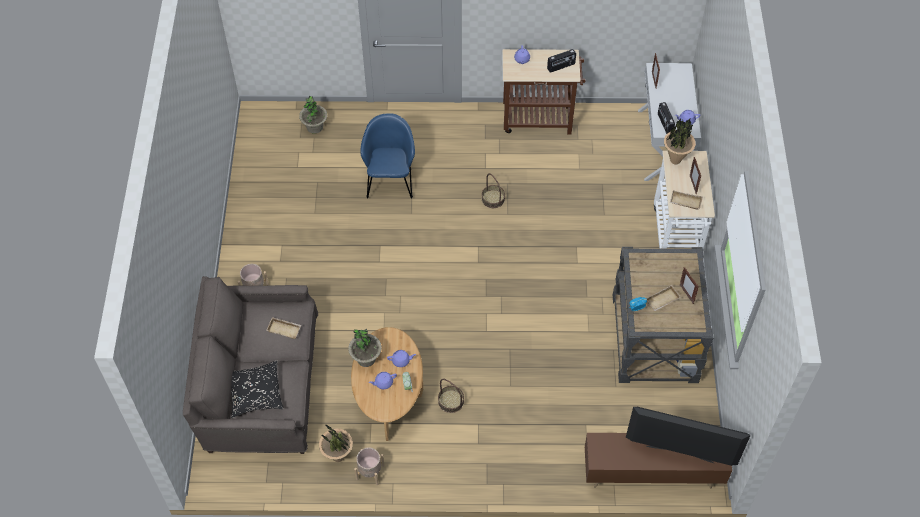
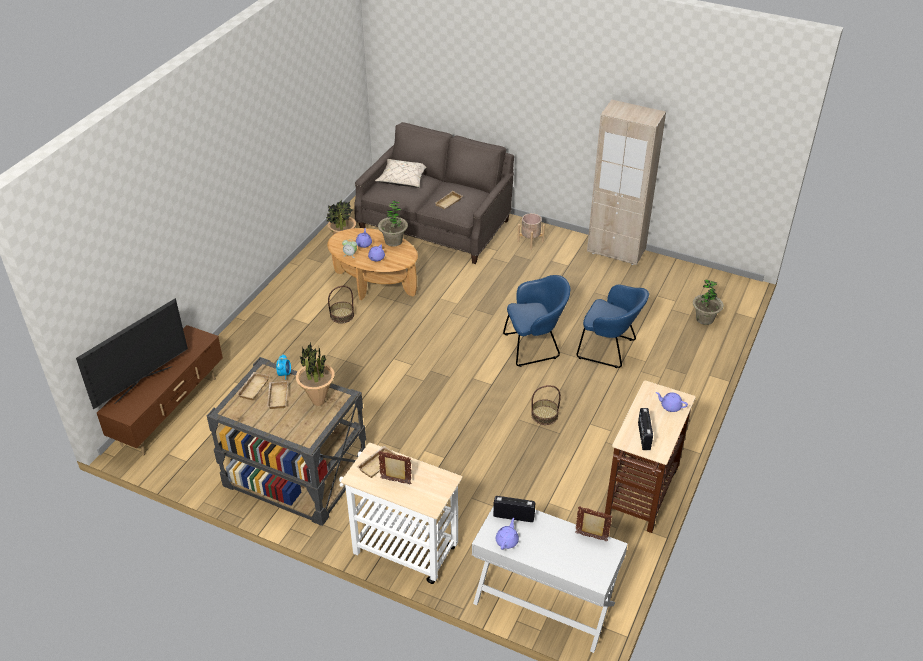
camera: 115 degrees right, 15 degrees down
black pillow [231,360,284,418] -> beige pillow [375,159,427,188]
beige planter [354,447,384,485] -> none
potted plant [664,119,696,165] -> potted plant moved to [296,342,335,406]
picture frame [680,267,699,304] -> none
none -> beige tray [236,372,270,400]
none -> blue armchair [503,275,570,367]
none -> beige cabinet [587,100,666,265]

